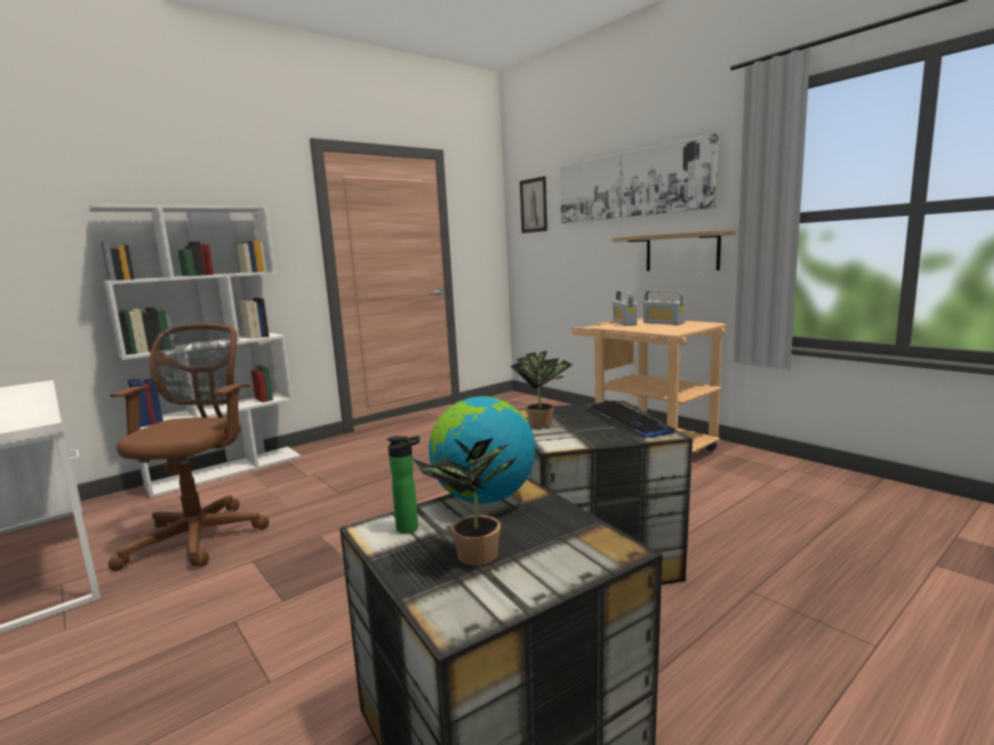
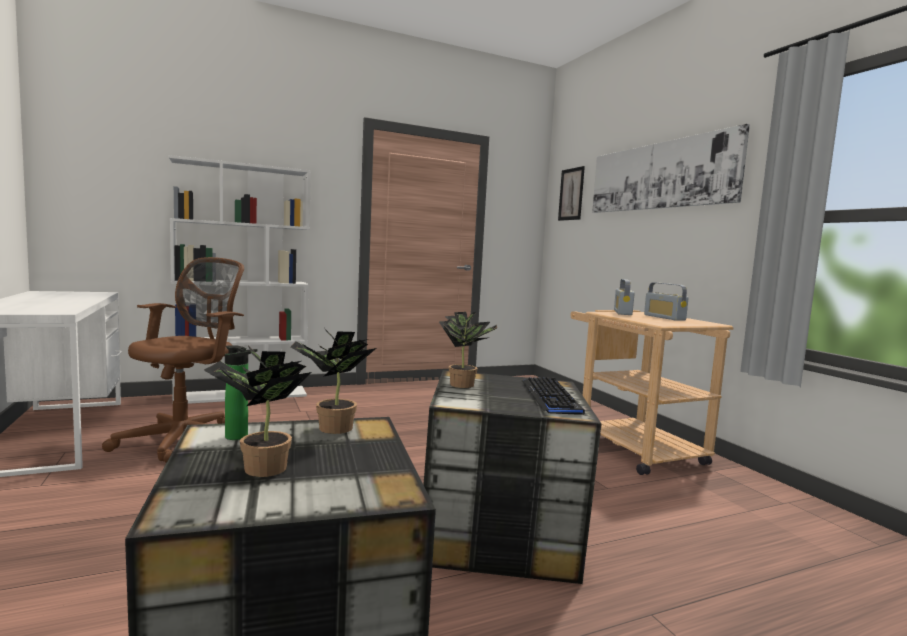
camera: 15 degrees right, 5 degrees down
globe [429,396,535,504] -> potted plant [291,329,376,434]
shelf [613,230,735,271] -> none

